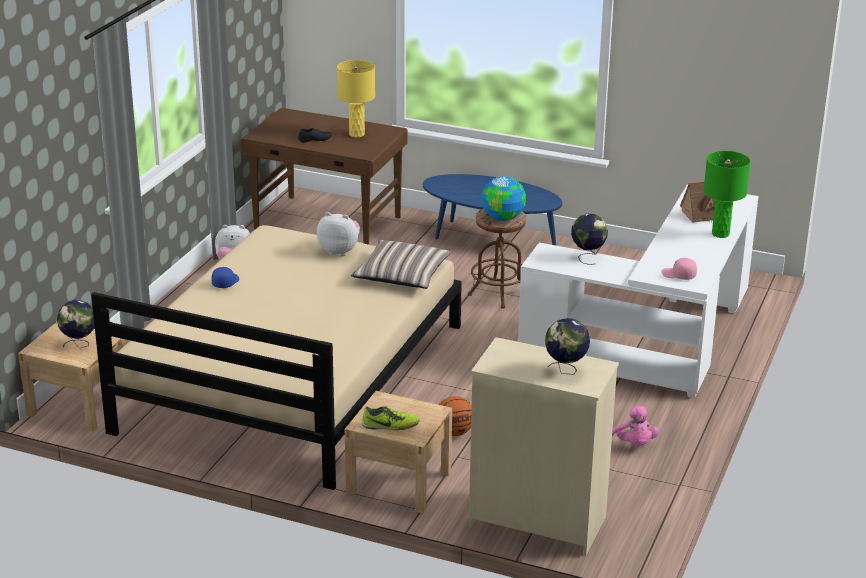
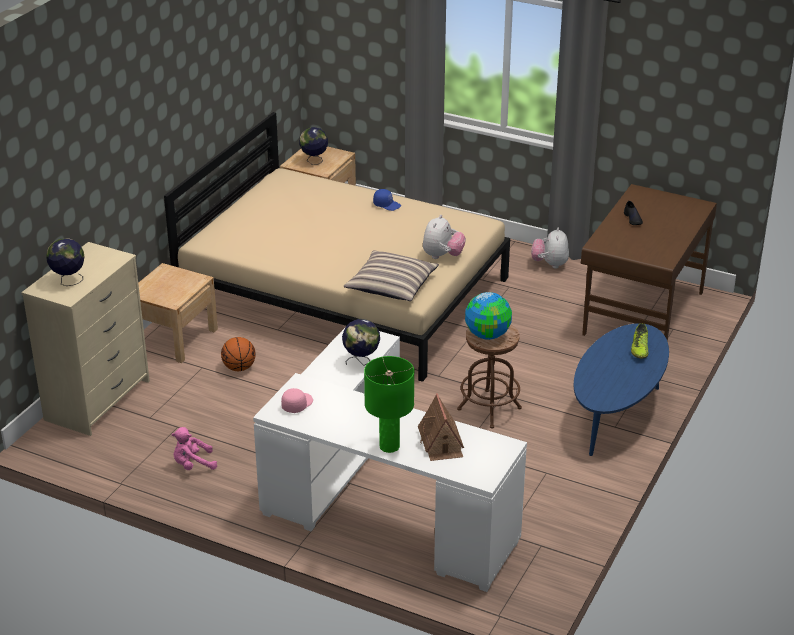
camera: 95 degrees right, 5 degrees up
yellow table lamp [337,60,375,137] -> none
shoe [363,406,420,431] -> shoe moved to [631,323,648,358]

